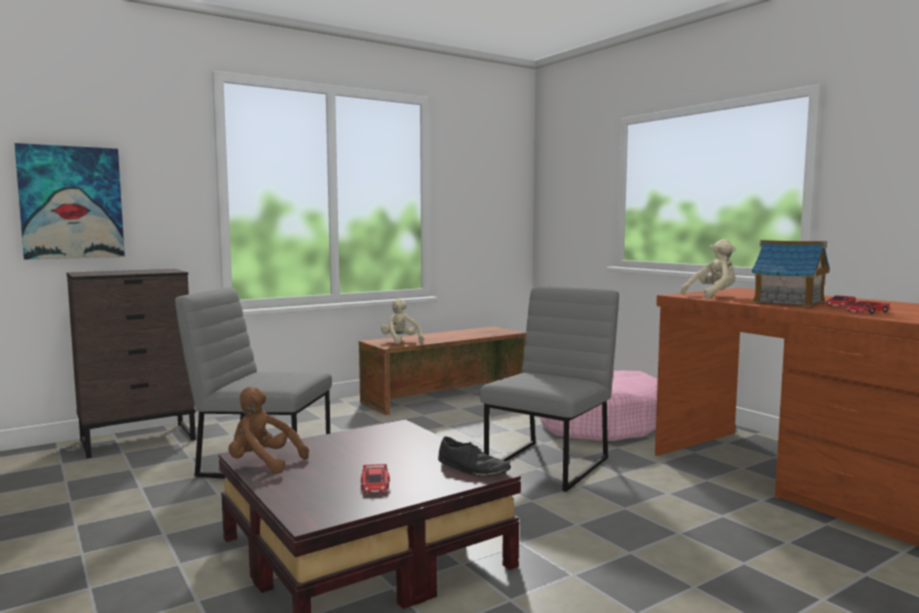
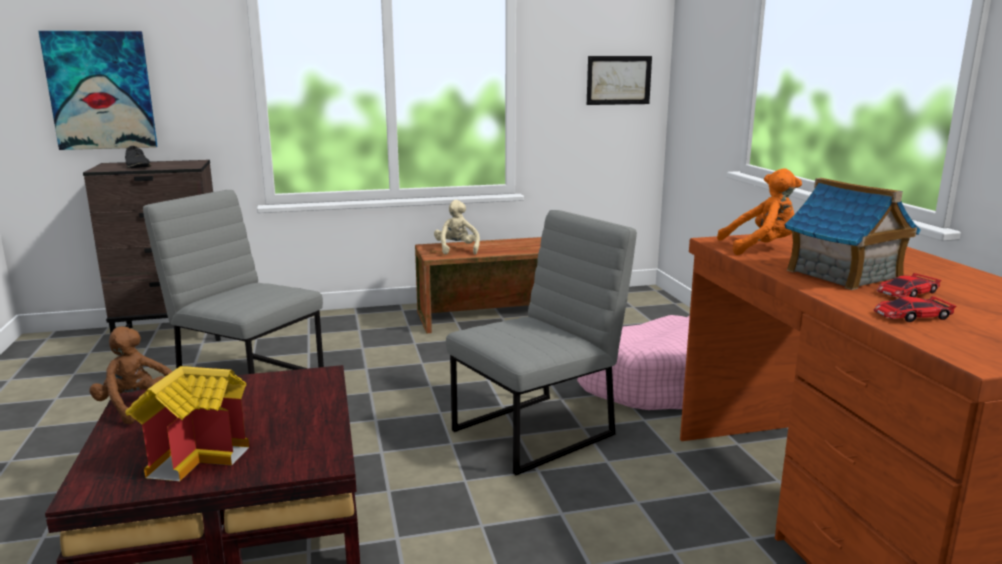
camera: 20 degrees right, 10 degrees up
toy car [361,464,390,493] -> toy house [125,366,249,481]
black shoe [438,436,511,477] -> black shoe moved to [125,146,151,168]
beige plush toy [680,239,736,299] -> orange plush toy [717,169,802,255]
none -> picture [587,56,652,105]

